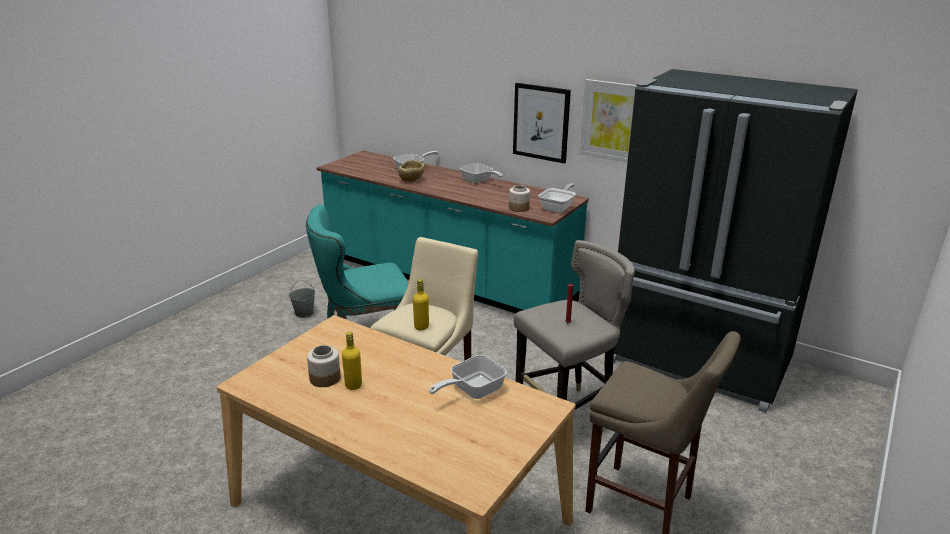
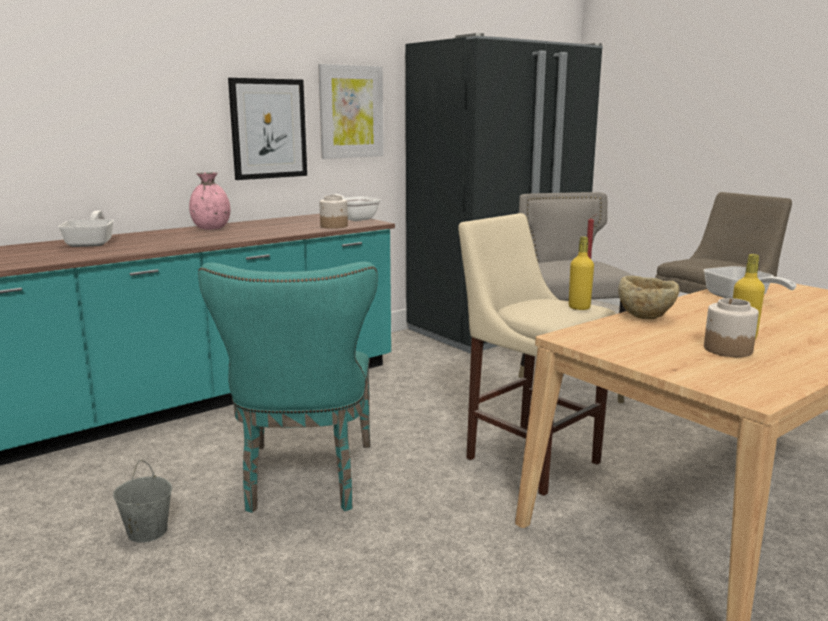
camera: 70 degrees left, 10 degrees down
beige bowl [398,160,425,182] -> beige bowl moved to [618,276,680,319]
frying pan [460,163,502,184] -> pink vase [189,172,230,230]

